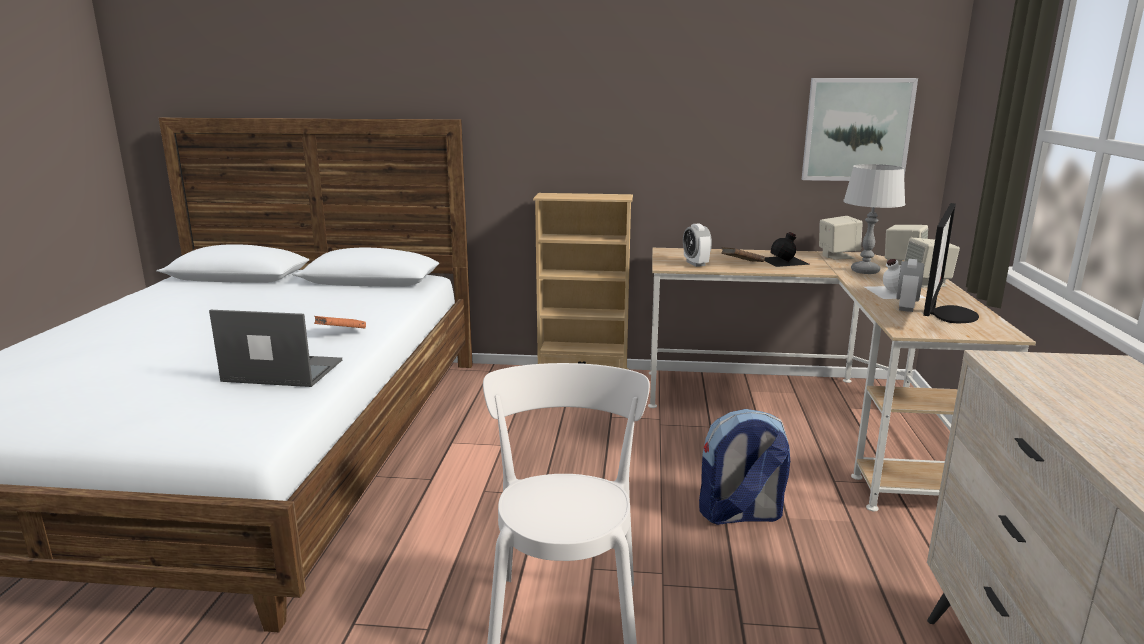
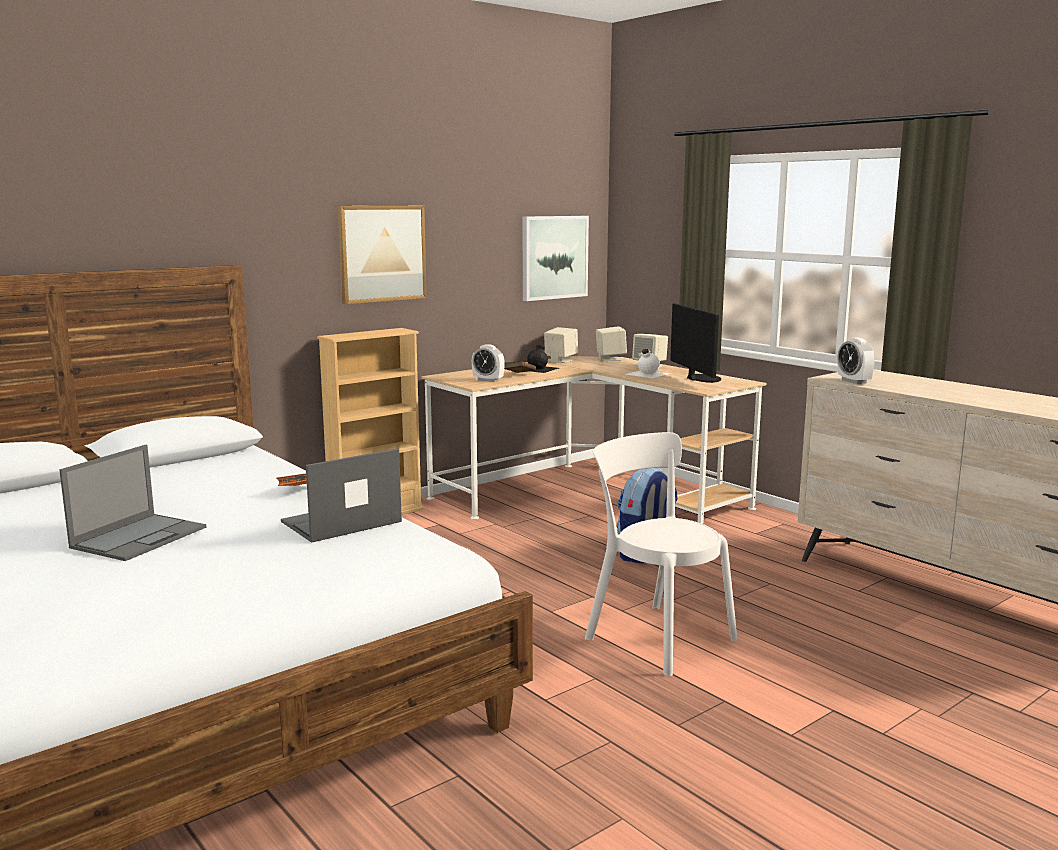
camera: 45 degrees left, 5 degrees down
grey table lamp [843,164,905,274] -> none
alarm clock [896,259,924,312] -> alarm clock moved to [837,338,875,384]
none -> laptop [59,445,206,561]
none -> picture [338,205,427,304]

